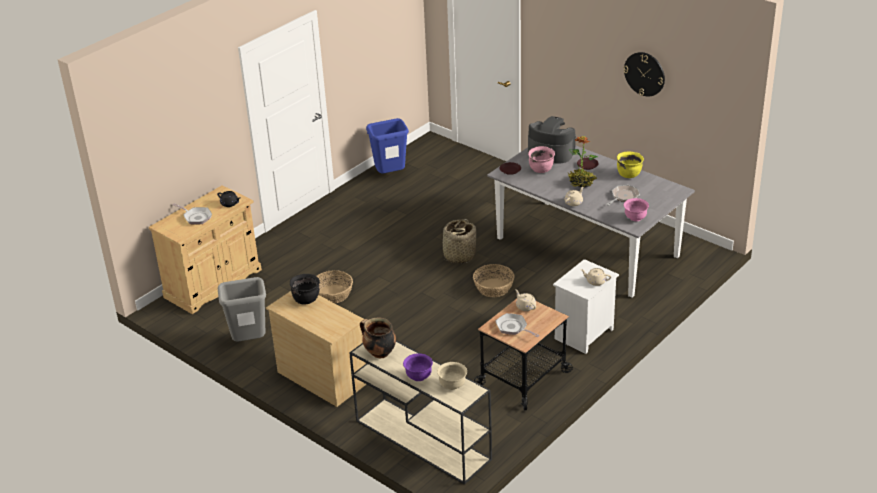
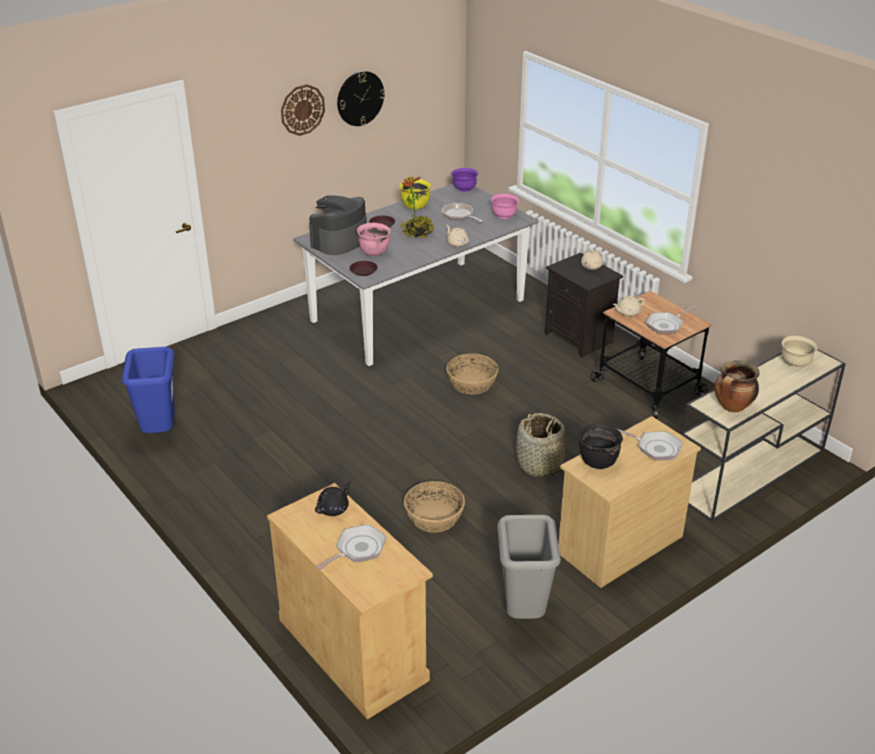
camera: 80 degrees left, 0 degrees up
purple bowl [403,353,433,381] -> purple bowl moved to [451,168,478,192]
basket [441,219,476,263] -> basket moved to [516,413,565,477]
white nightstand [553,259,619,354] -> black nightstand [545,252,623,357]
none -> wall clock [281,84,325,136]
none -> frying pan [618,429,682,461]

